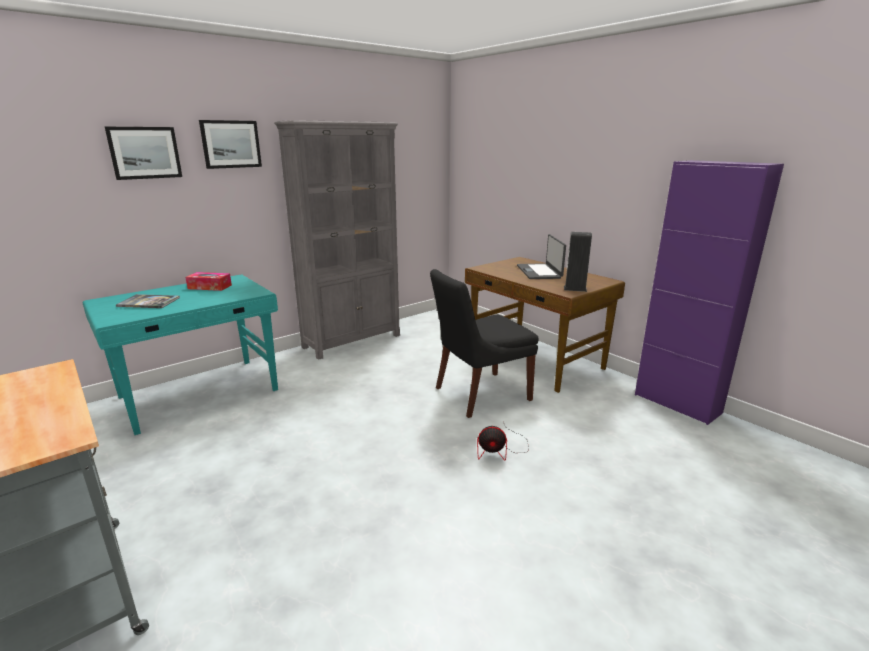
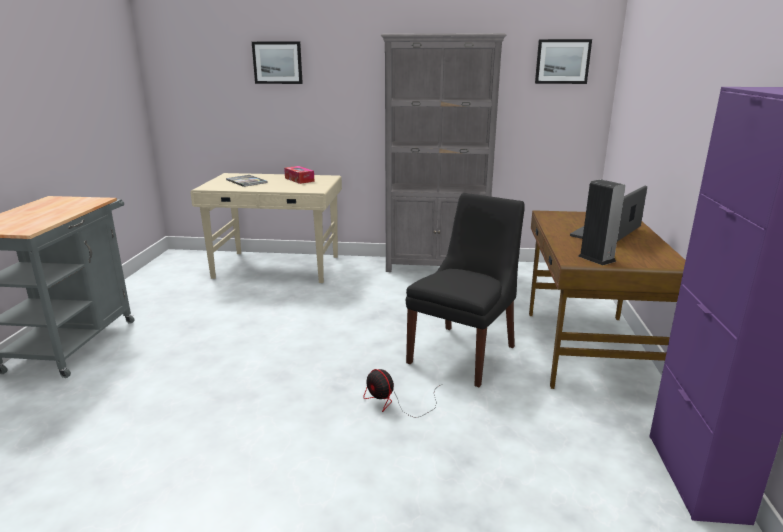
camera: 45 degrees right, 0 degrees up
turquoise desk [83,275,278,435] -> beige desk [190,173,342,283]
picture [199,120,262,169] -> picture moved to [535,39,592,84]
black chair [430,269,538,418] -> black chair turned 105 degrees clockwise [406,193,525,387]

